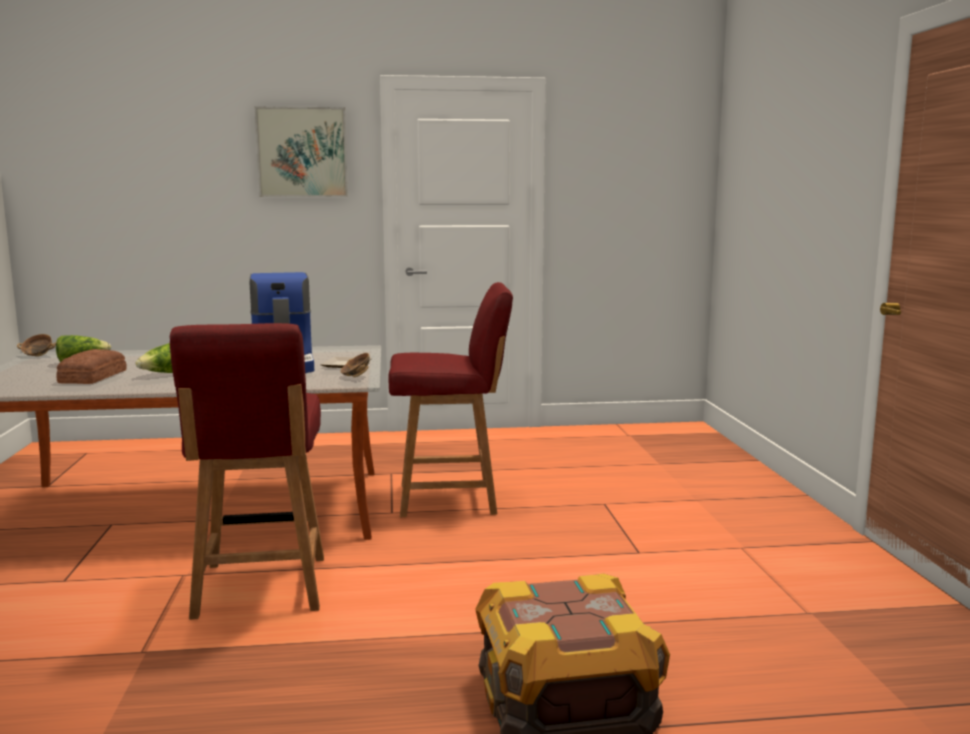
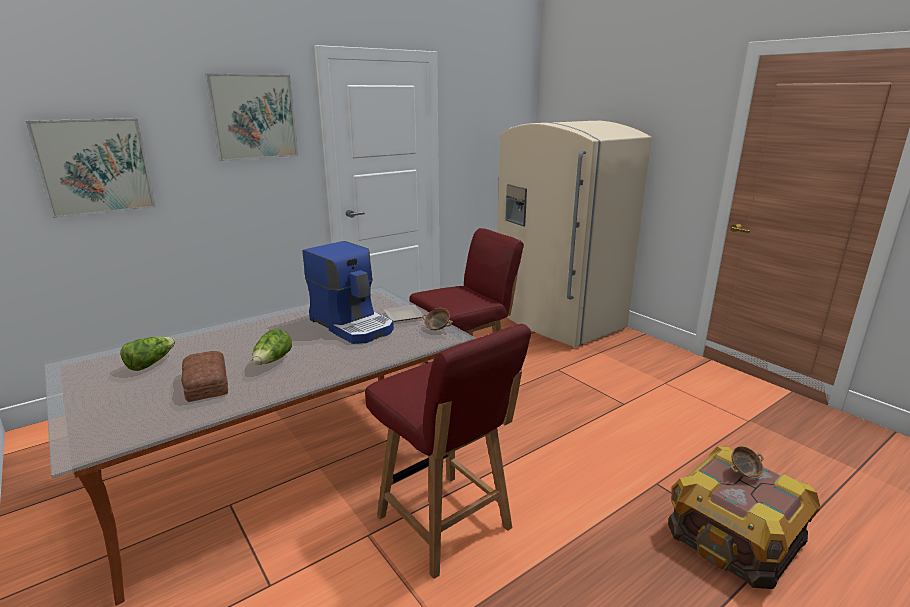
camera: 30 degrees left, 10 degrees up
bowl [17,334,56,357] -> bowl moved to [730,446,764,478]
none -> picture [26,118,156,218]
none -> beige fridge [497,121,652,347]

